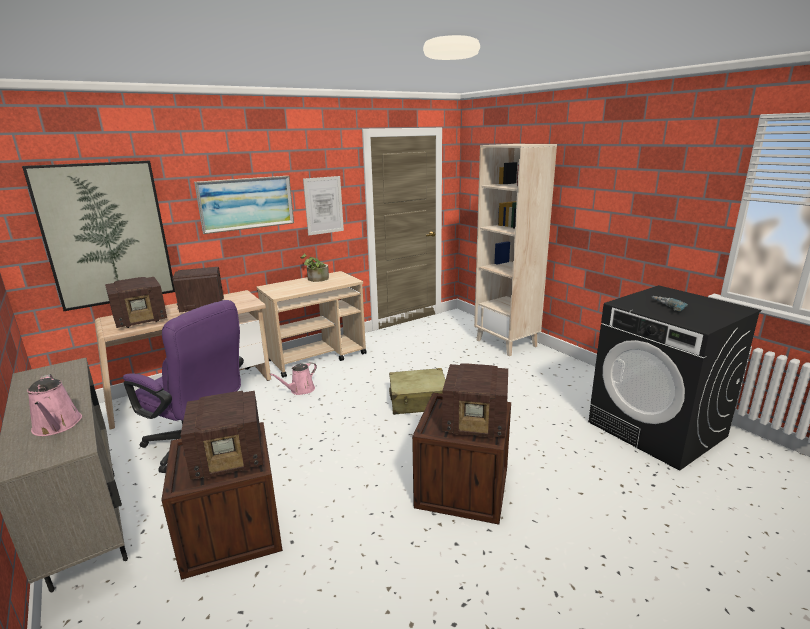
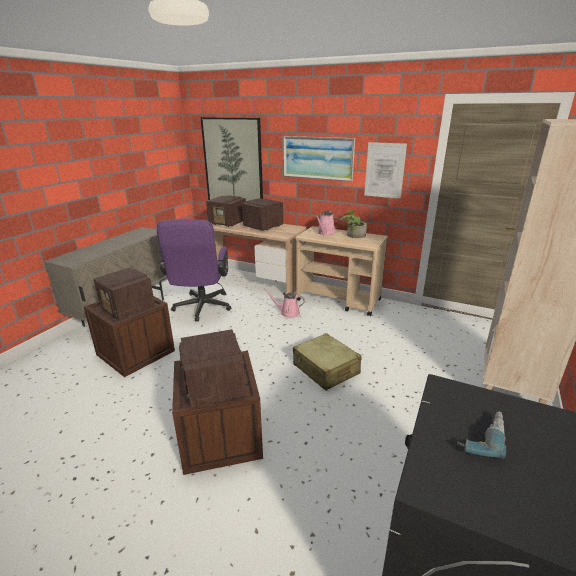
camera: 60 degrees right, 5 degrees up
pink watering can [27,374,82,436] -> pink watering can moved to [315,211,336,236]

